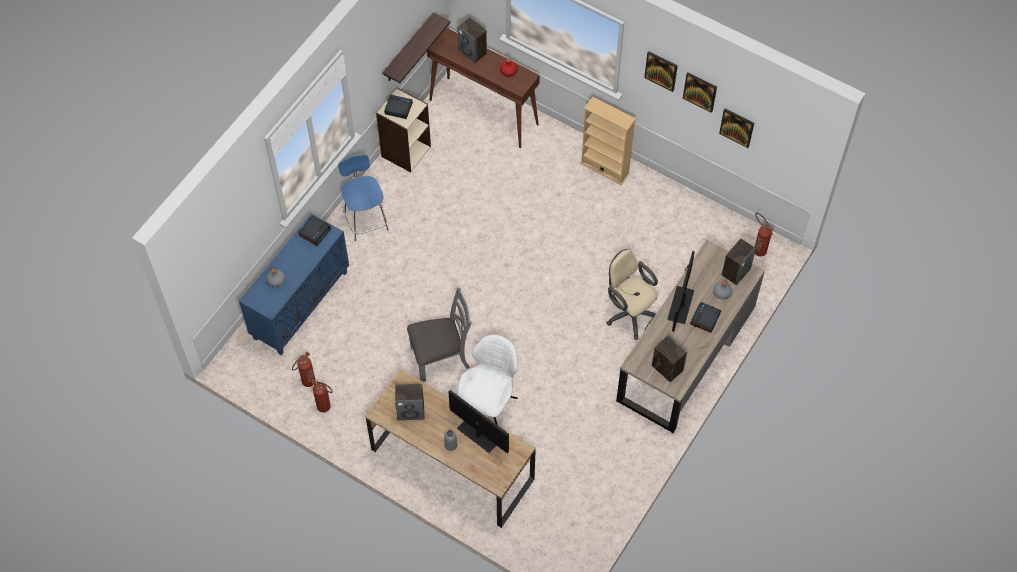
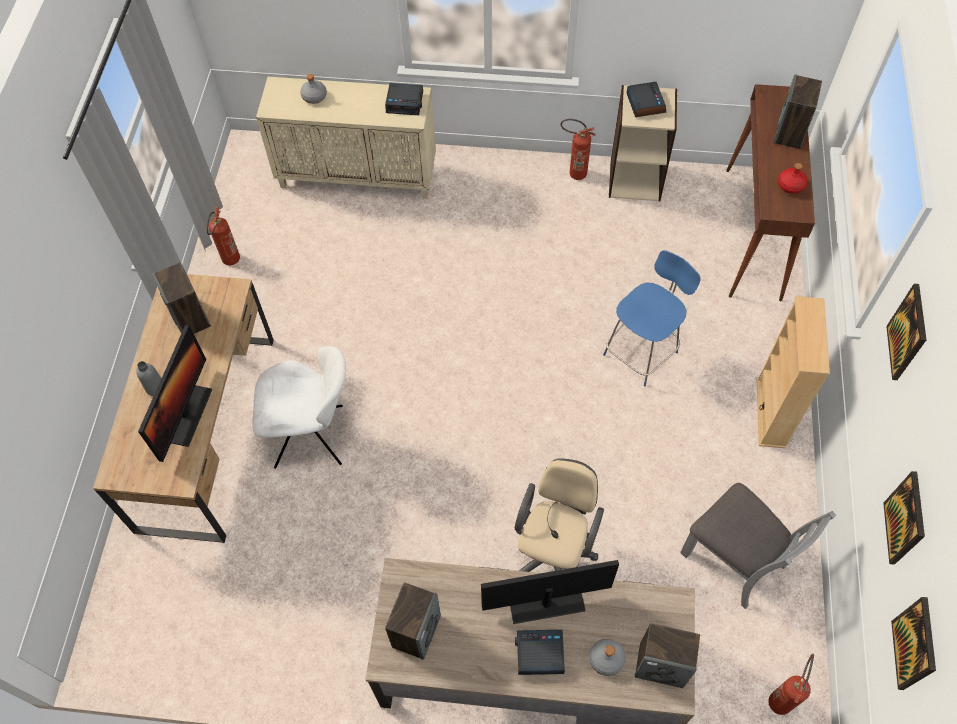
camera: 65 degrees right, 0 degrees up
blue cabinet [239,213,349,355] -> beige cabinet [256,77,436,199]
fire extinguisher [292,352,315,387] -> fire extinguisher moved to [561,119,595,180]
blue chair [338,155,389,241] -> blue chair moved to [603,250,701,386]
shelf [383,12,451,83] -> none
grey chair [407,288,472,382] -> grey chair moved to [680,483,836,609]
picture [683,72,717,113] -> picture moved to [891,597,936,690]

